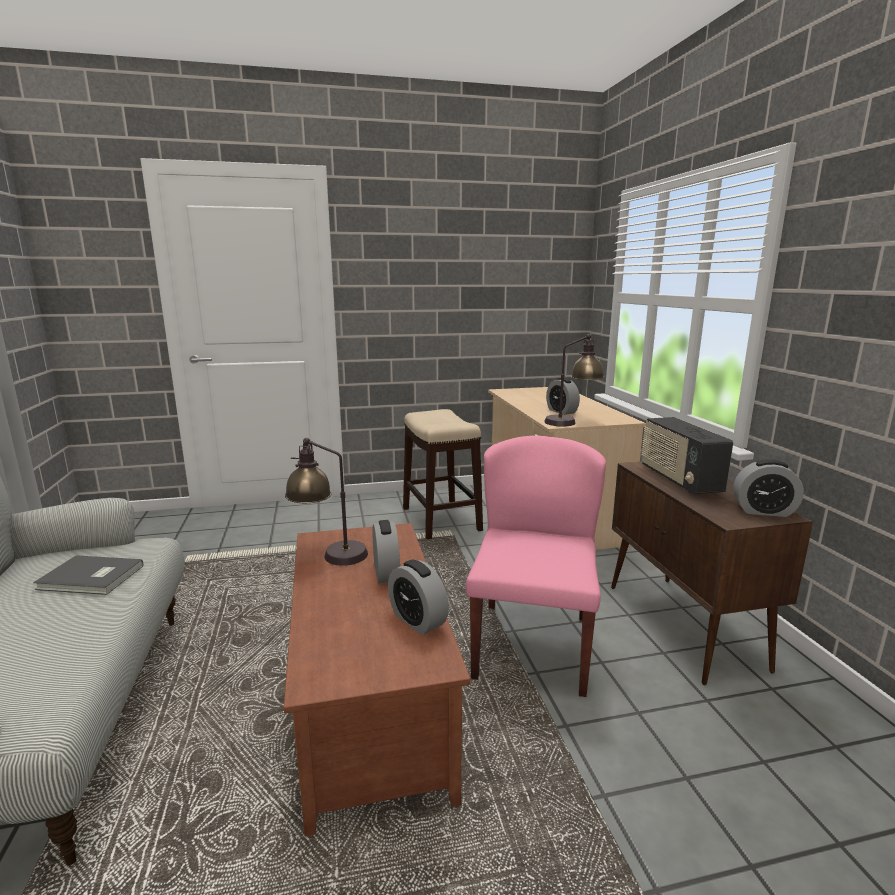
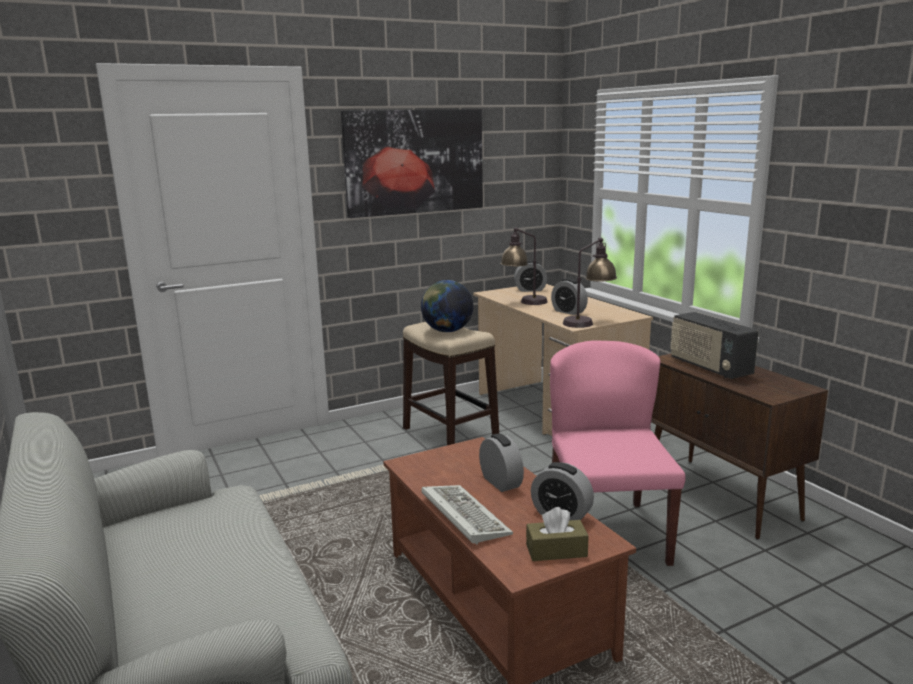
camera: 15 degrees left, 0 degrees up
grey book [33,555,143,595] -> none
table lamp [285,438,368,566] -> table lamp moved to [500,227,548,305]
alarm clock [733,459,804,517] -> alarm clock moved to [514,260,547,292]
none -> picture [341,109,483,218]
none -> globe [421,280,473,332]
none -> keyboard [421,485,513,545]
none -> brown tissue box [526,507,589,561]

